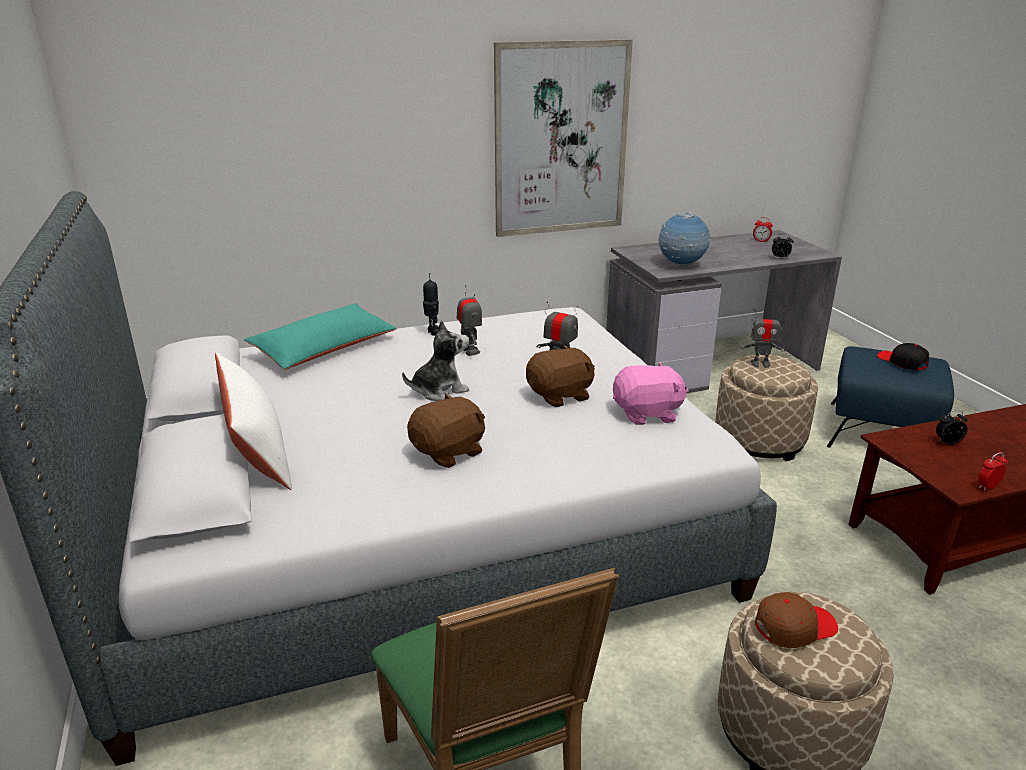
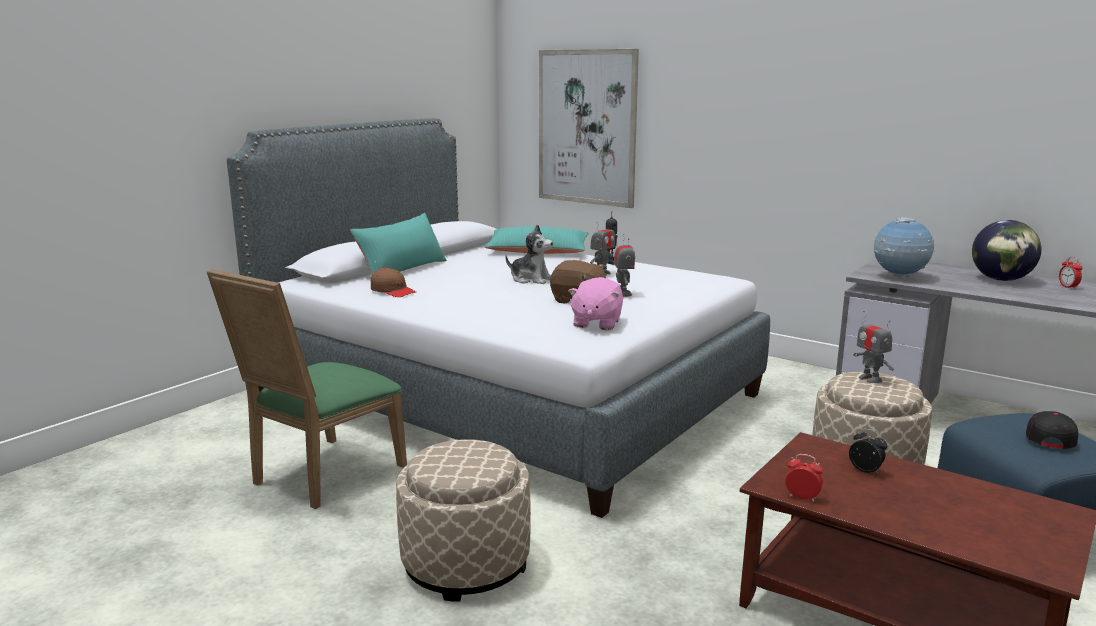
camera: 55 degrees right, 10 degrees down
white pillow [215,352,292,490] -> turquoise pillow [350,213,447,275]
brown plush toy [407,394,485,468] -> none
picture [494,39,633,237] -> picture moved to [539,49,639,208]
pink plush toy [613,361,689,425] -> pink plush toy turned 60 degrees clockwise [568,277,623,330]
brown cap [755,592,838,648] -> brown cap moved to [371,267,416,297]
alarm clock [772,234,794,259] -> none
none -> globe [972,220,1042,281]

